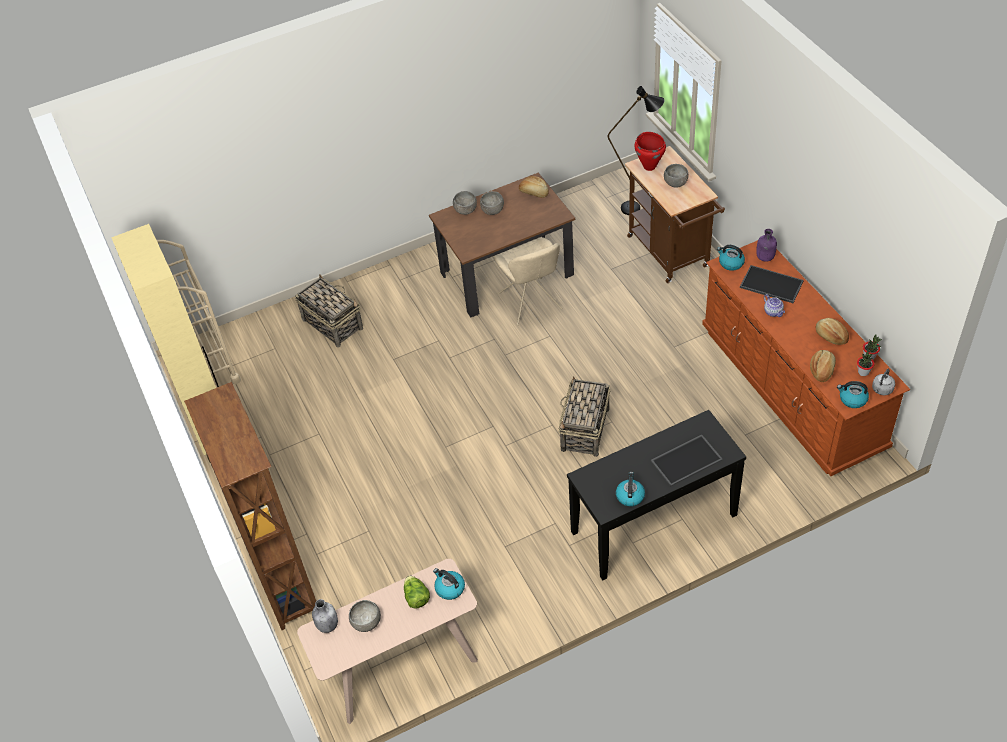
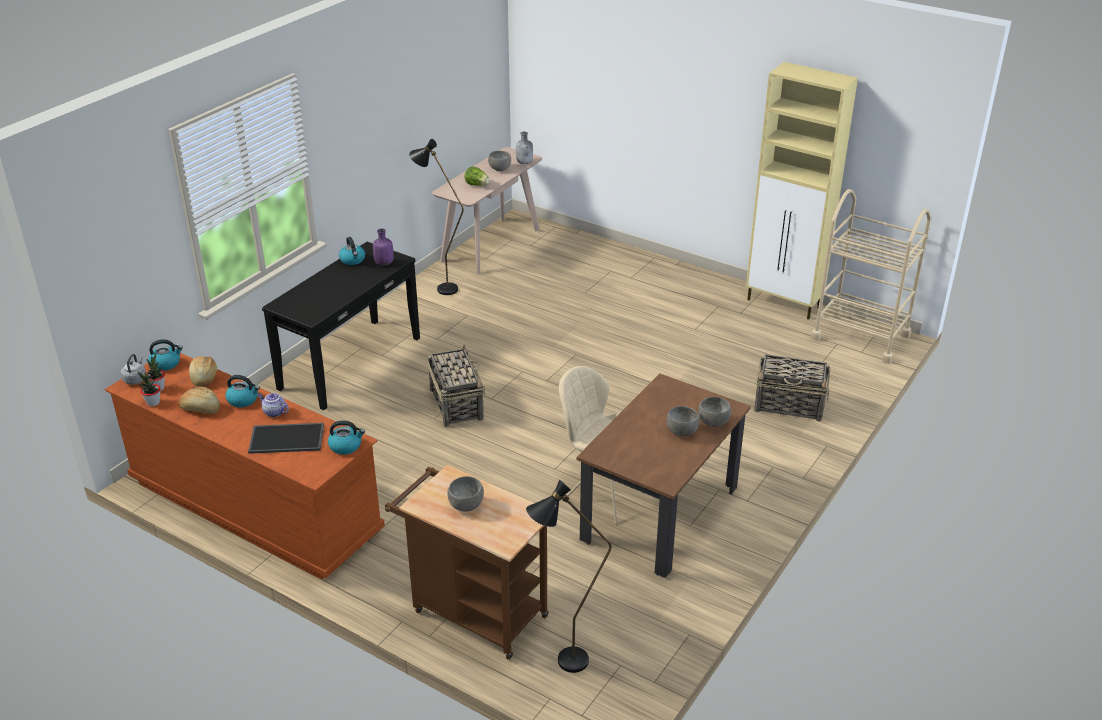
camera: 145 degrees right, 15 degrees down
brown bookcase [184,382,316,630] -> none
kettle [433,568,465,600] -> kettle moved to [226,375,260,407]
bread [519,176,549,198] -> none
red cooking pot [635,132,666,171] -> none
tray [651,434,723,486] -> none
purple bottle [756,229,777,262] -> purple bottle moved to [373,229,394,266]
none -> black floor lamp [409,139,464,295]

